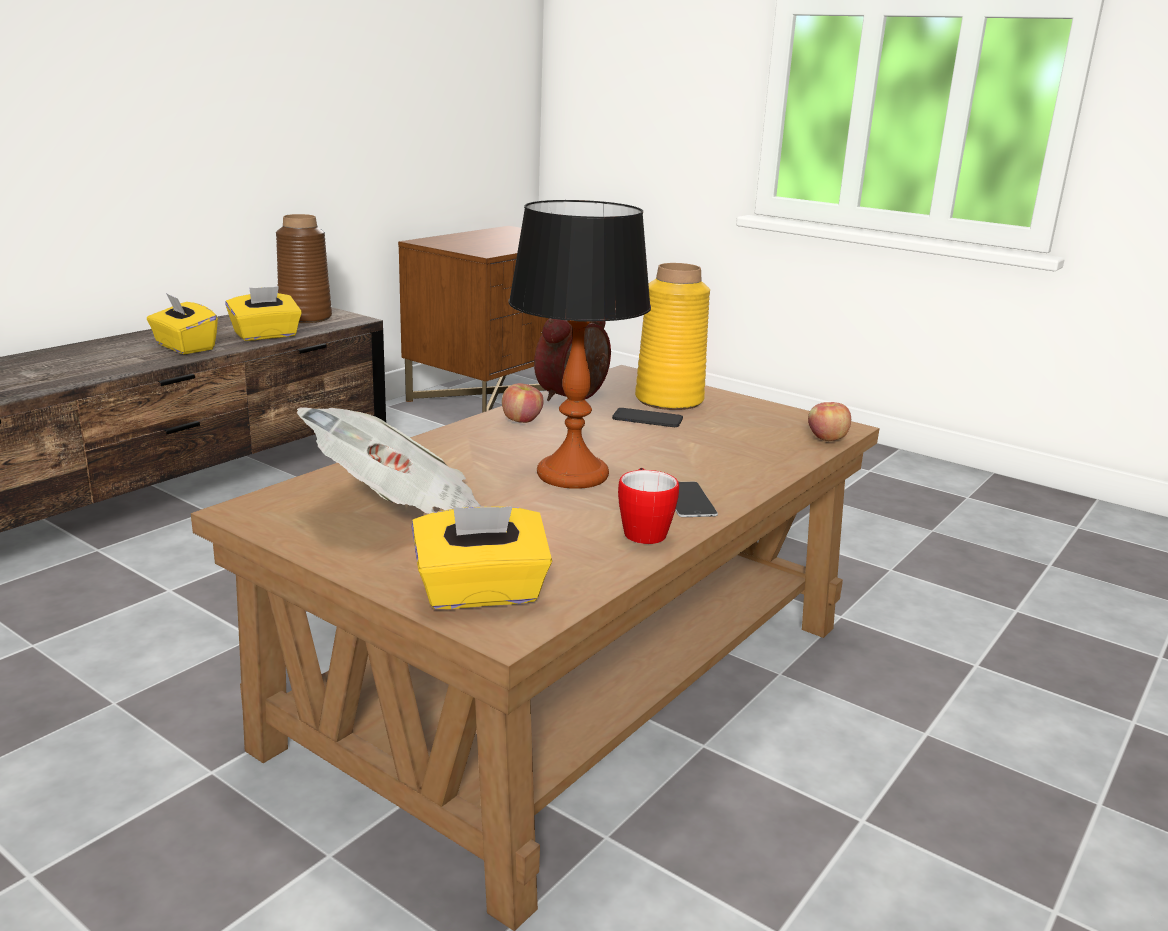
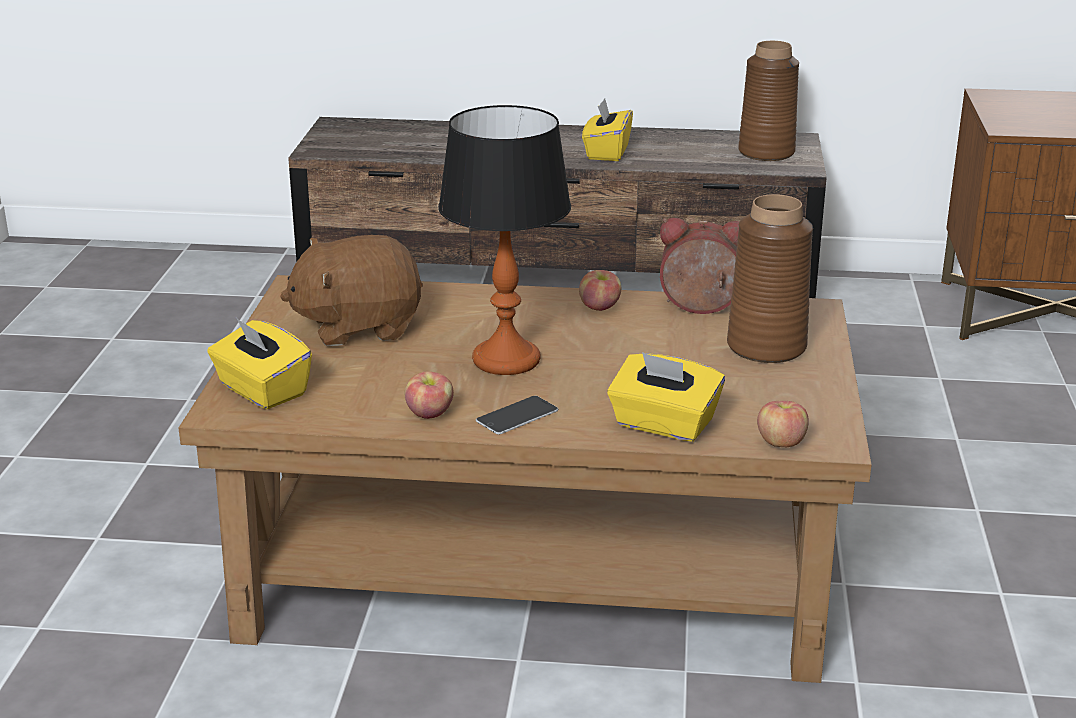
camera: 60 degrees right, 5 degrees up
yellow tissue box [226,286,302,341] -> yellow tissue box moved to [607,352,725,442]
newspaper [297,407,481,514] -> brown plush toy [280,235,423,346]
phone [612,408,683,427] -> none
mug [618,468,679,544] -> apple [405,371,454,419]
yellow vase [635,263,710,410] -> brown vase [727,194,813,363]

